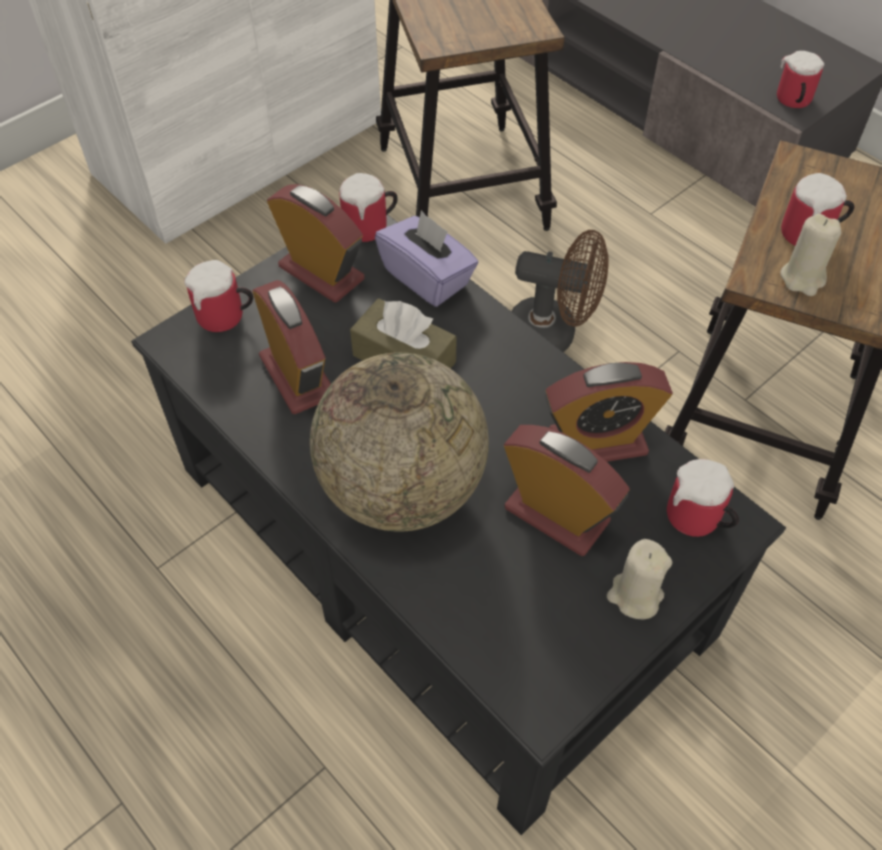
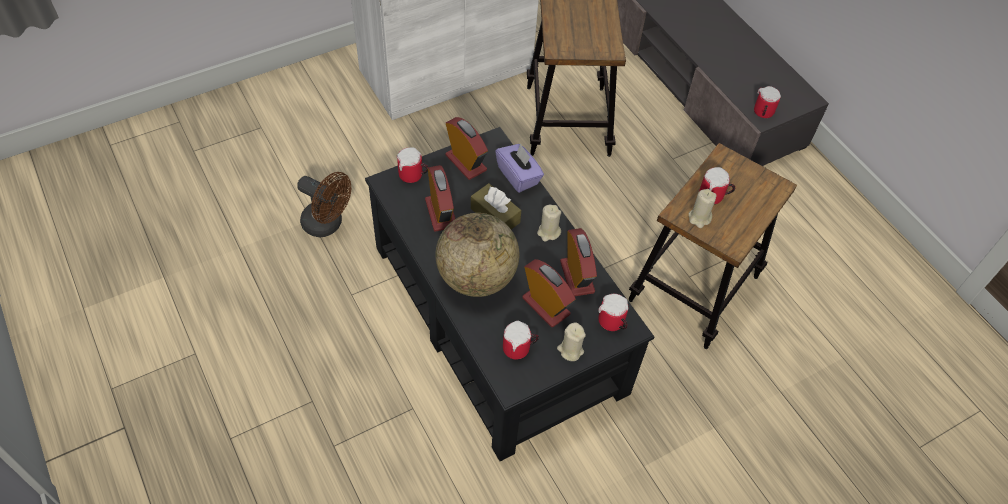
camera: 10 degrees right, 0 degrees up
mug [340,173,398,242] -> mug moved to [503,321,539,360]
brown fan [511,230,609,352] -> brown fan moved to [297,172,351,237]
alarm clock [545,362,673,462] -> alarm clock turned 105 degrees counterclockwise [560,228,597,296]
none -> beige candle [537,205,561,242]

